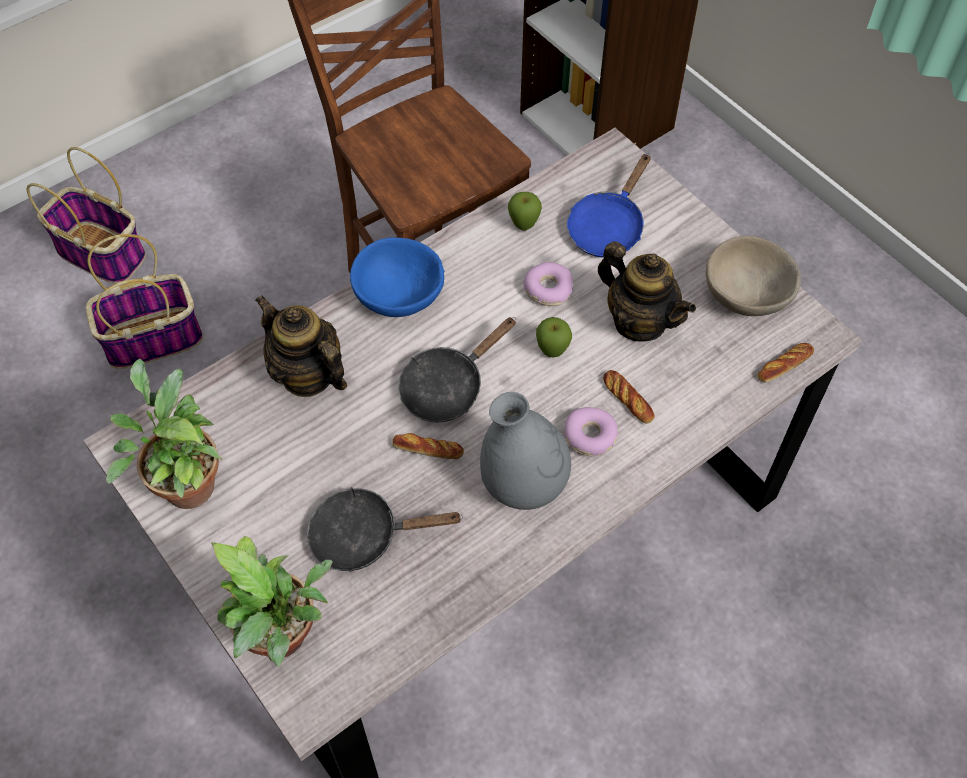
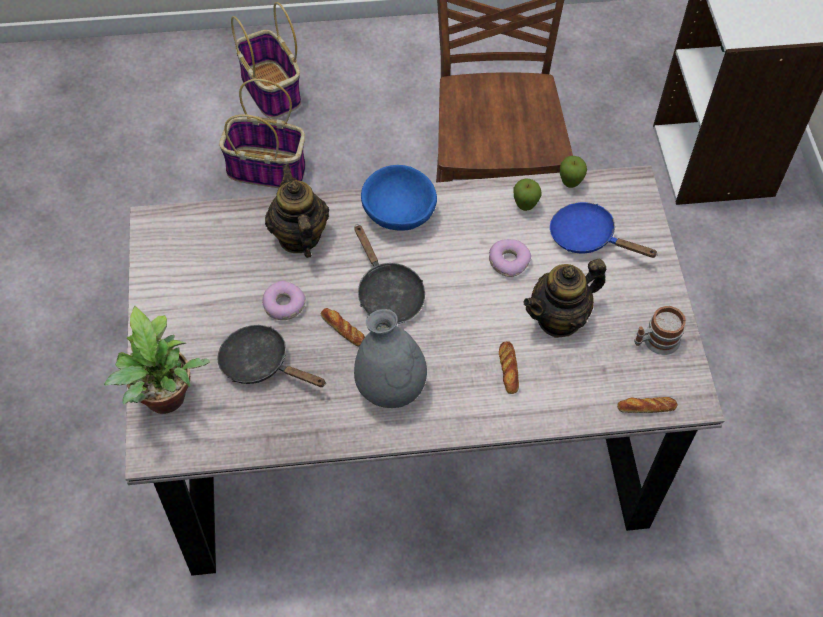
camera: 30 degrees right, 0 degrees up
potted plant [106,359,222,509] -> none
black frying pan [398,317,516,422] -> black frying pan turned 105 degrees counterclockwise [354,224,425,324]
apple [536,317,572,357] -> apple moved to [560,156,587,188]
donut [564,407,618,456] -> donut moved to [262,281,306,320]
blue frying pan [567,153,650,257] -> blue frying pan turned 60 degrees clockwise [550,202,658,258]
teapot [598,241,696,342] -> teapot turned 75 degrees clockwise [523,259,606,338]
beige bowl [706,236,801,316] -> mug [634,306,686,355]

